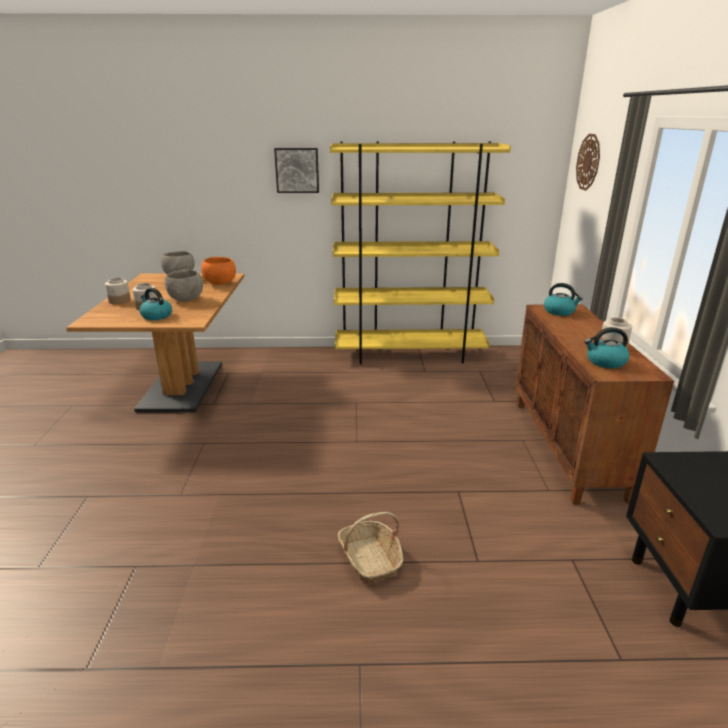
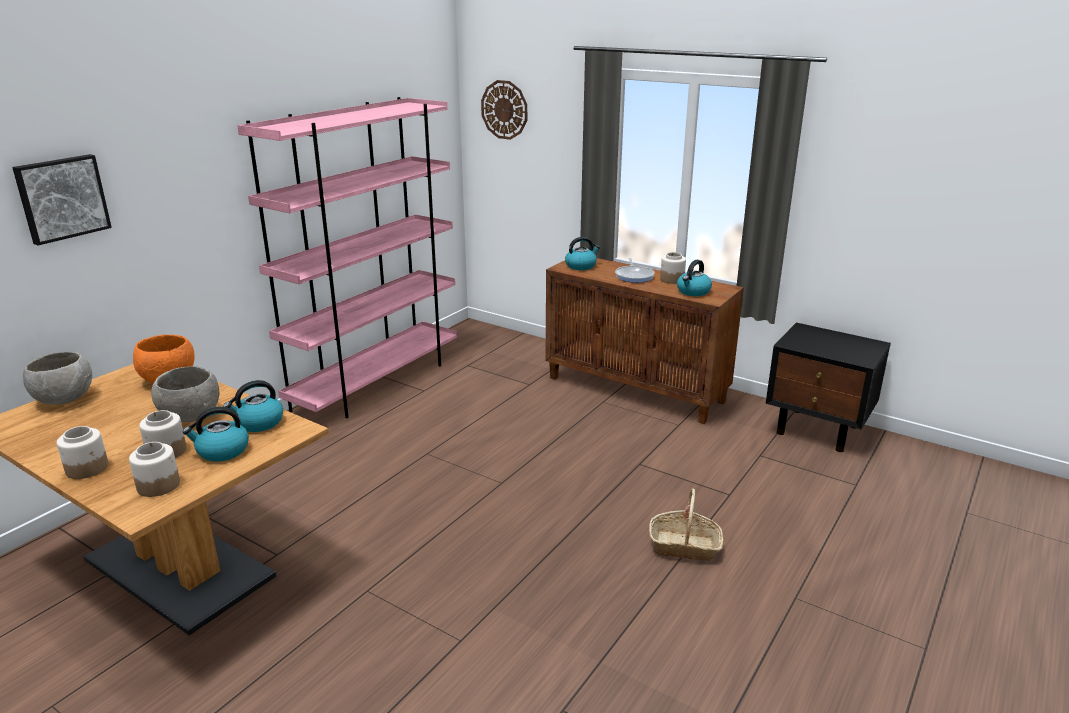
camera: 55 degrees left, 0 degrees up
picture [274,148,319,193] -> picture moved to [12,154,112,245]
yellow bookcase [330,141,511,364] -> pink bookcase [237,97,458,418]
none -> jar [129,442,180,497]
none -> kettle [223,380,283,432]
none -> frying pan [615,258,655,283]

